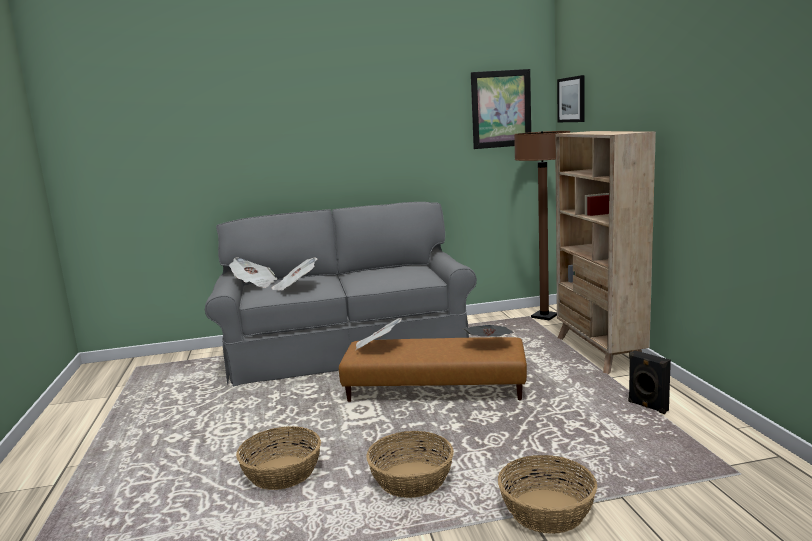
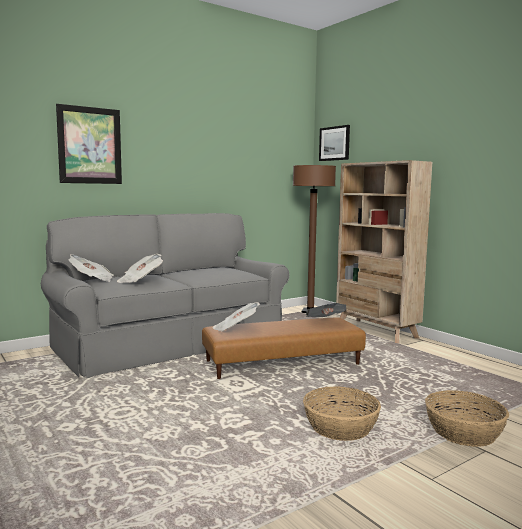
camera: 25 degrees left, 5 degrees down
basket [236,426,321,490] -> none
picture [471,69,531,149] -> picture moved to [56,104,122,184]
black speaker [628,350,671,414] -> none

